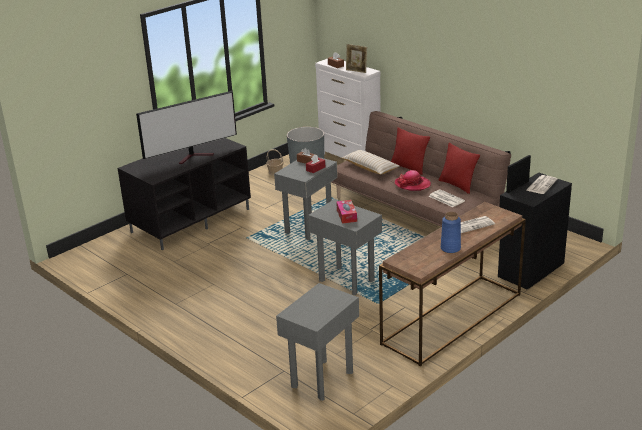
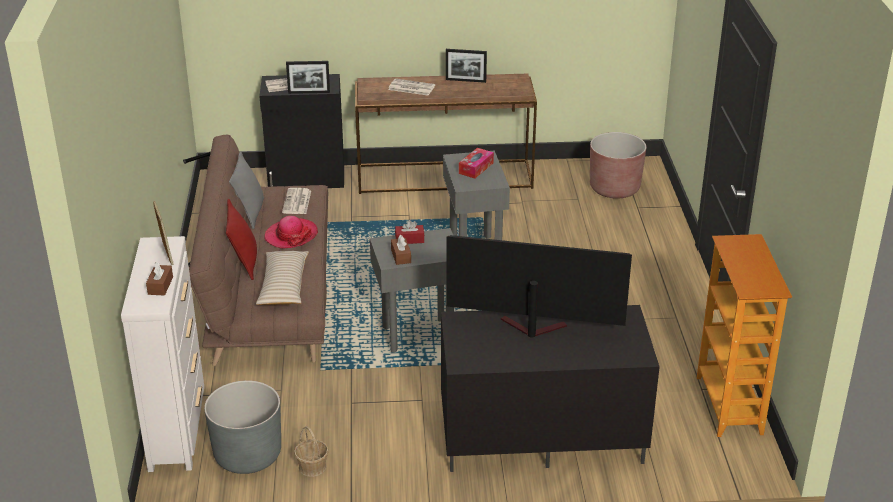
camera: 140 degrees left, 5 degrees up
grey side table [276,283,359,401] -> brown planter [590,132,646,199]
red pillow [438,143,480,194] -> grey pillow [229,151,264,229]
blue vase [441,212,461,253] -> picture frame [446,49,487,83]
none -> bookcase [697,234,792,437]

